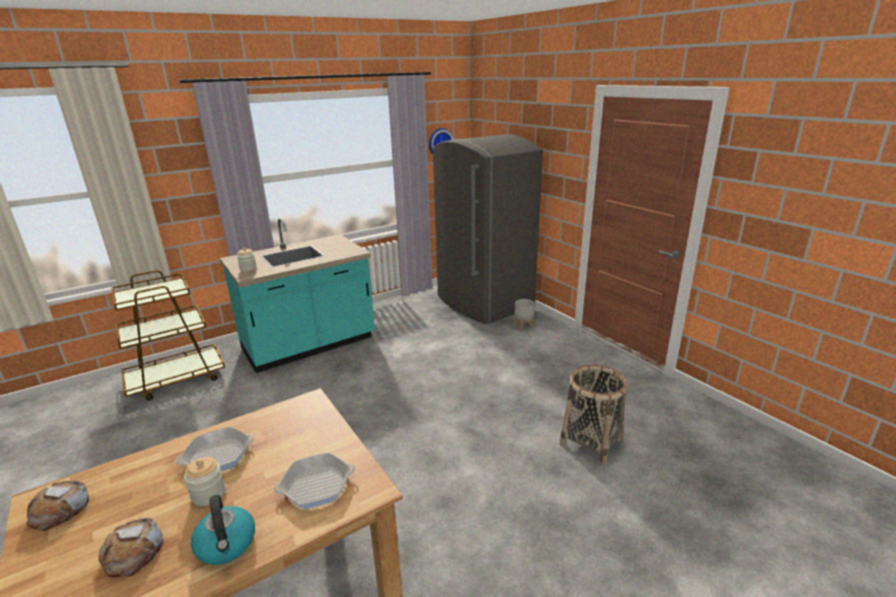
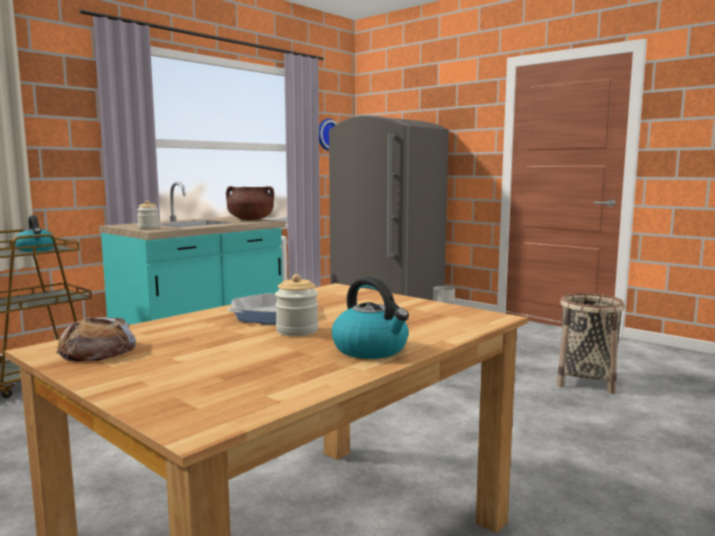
camera: 15 degrees left, 15 degrees down
bread [99,518,163,577] -> none
frying pan [274,453,355,509] -> none
none -> kettle [15,215,54,252]
none -> brown cooking pot [226,186,274,220]

